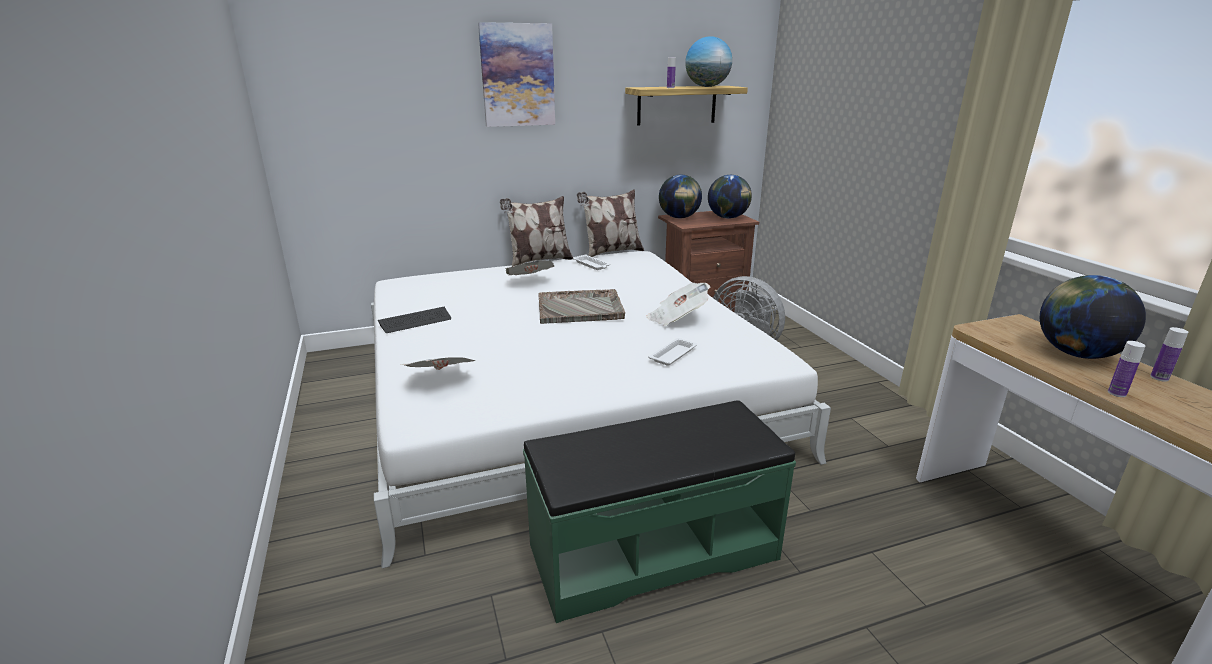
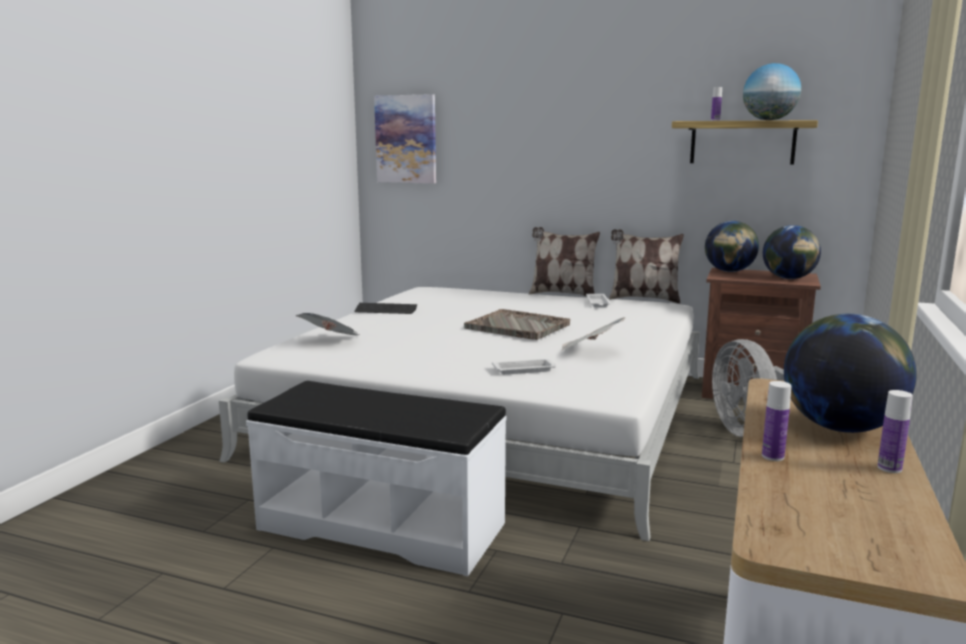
camera: 40 degrees right, 10 degrees down
picture [478,22,555,127] -> picture moved to [374,94,436,183]
newspaper [505,260,554,275] -> none
green bench [523,400,796,623] -> white bench [246,381,506,576]

